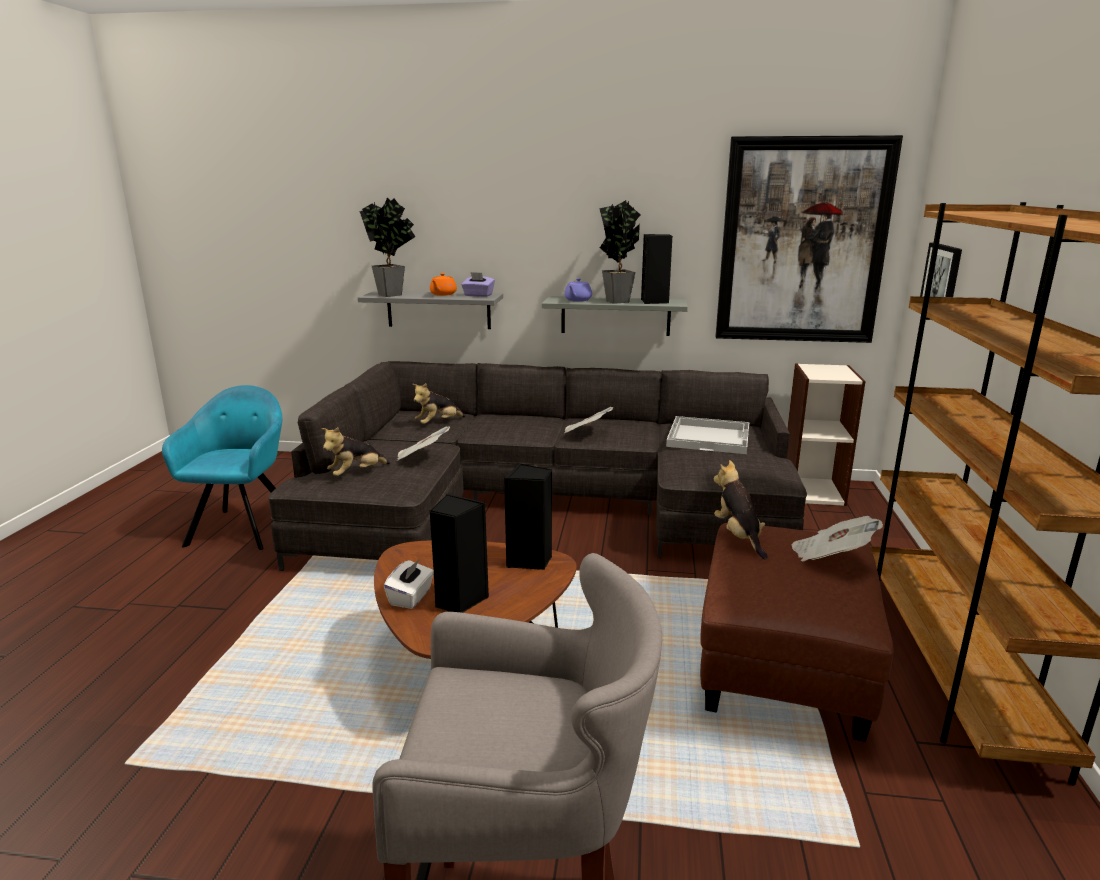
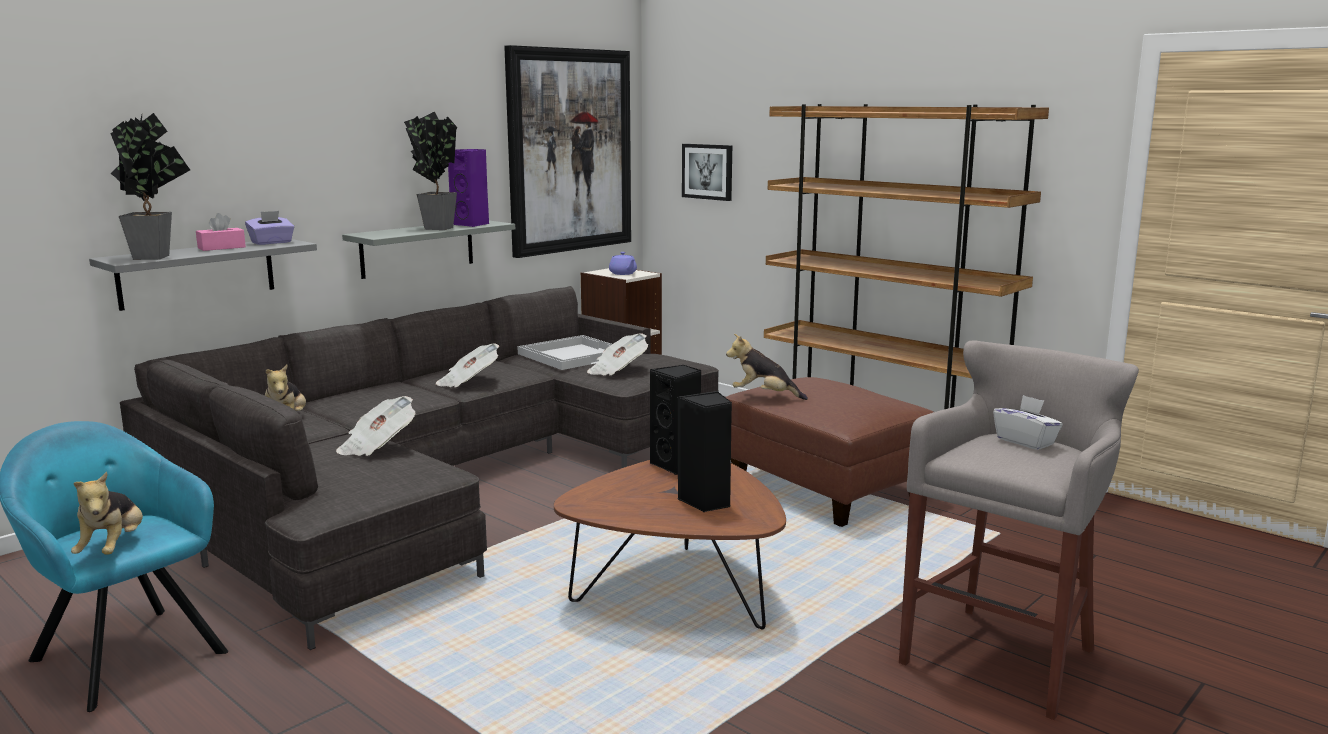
camera: 55 degrees left, 5 degrees down
plush toy [321,427,391,476] -> plush toy moved to [71,472,143,555]
white tissue box [384,559,434,609] -> white tissue box moved to [993,395,1063,450]
orange teapot [430,273,457,296] -> pink tissue box [196,213,246,251]
purple teapot [564,278,592,302] -> purple teapot moved to [609,252,637,275]
black speaker [641,234,672,304] -> purple speaker [448,149,489,227]
newspaper [791,516,883,562] -> newspaper moved to [587,333,648,376]

